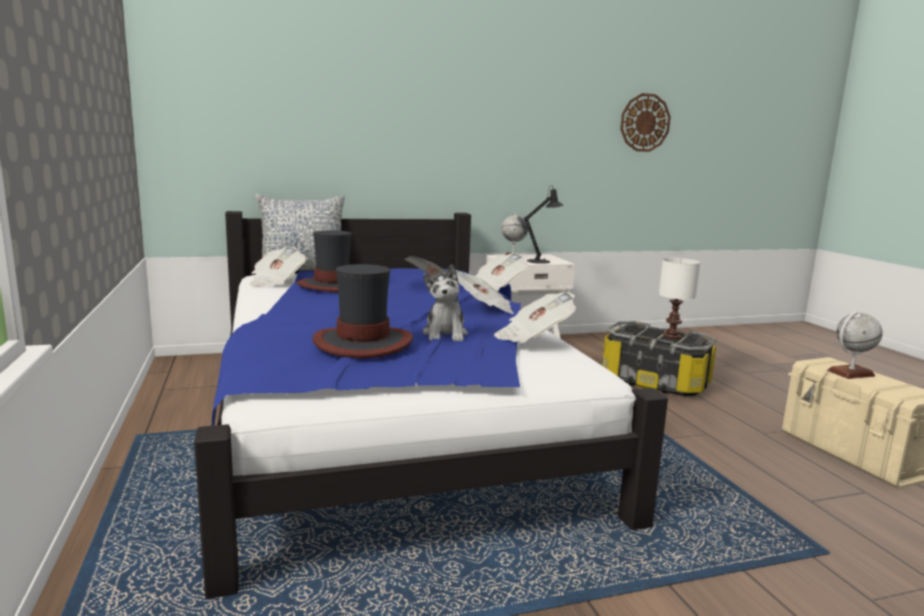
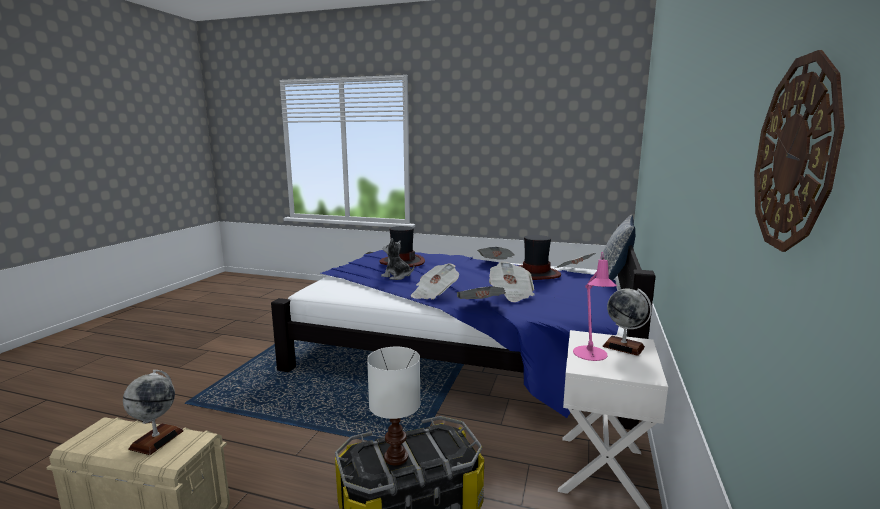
camera: 125 degrees right, 0 degrees up
newspaper [494,292,576,343] -> newspaper moved to [477,247,515,260]
black table lamp [524,185,563,264] -> pink table lamp [573,252,617,361]

